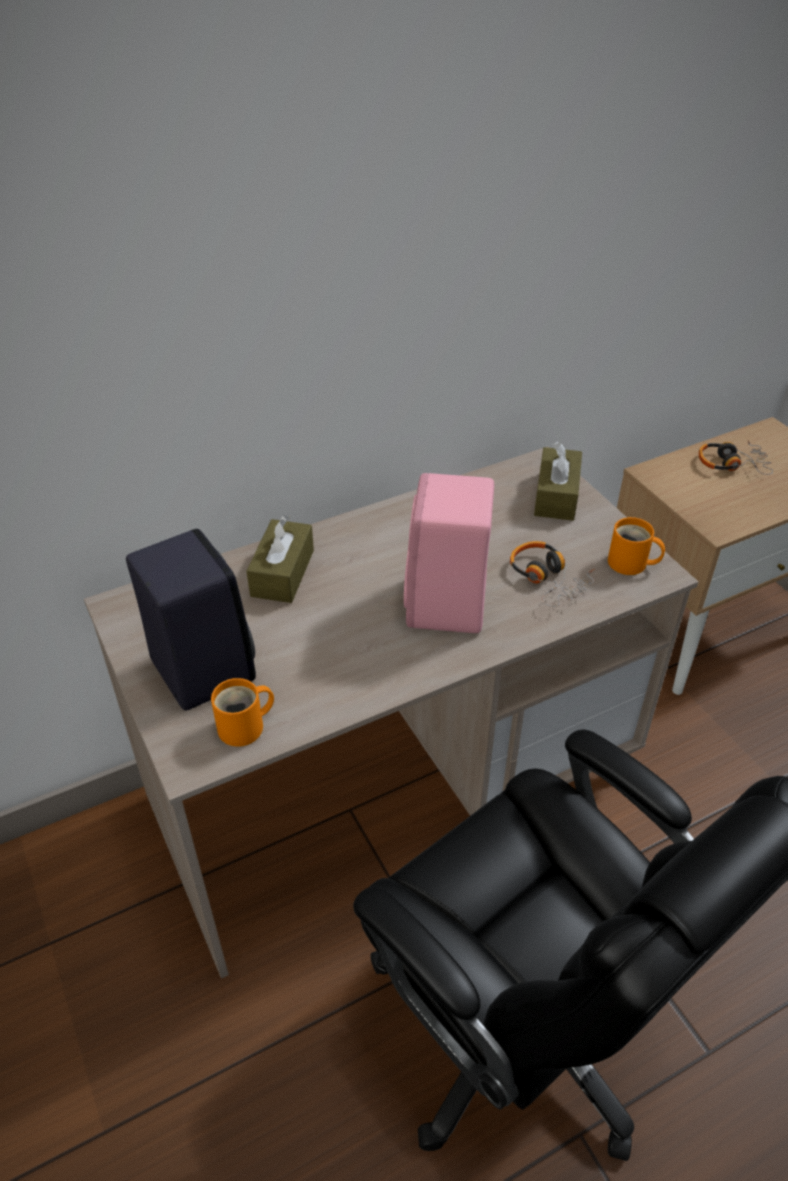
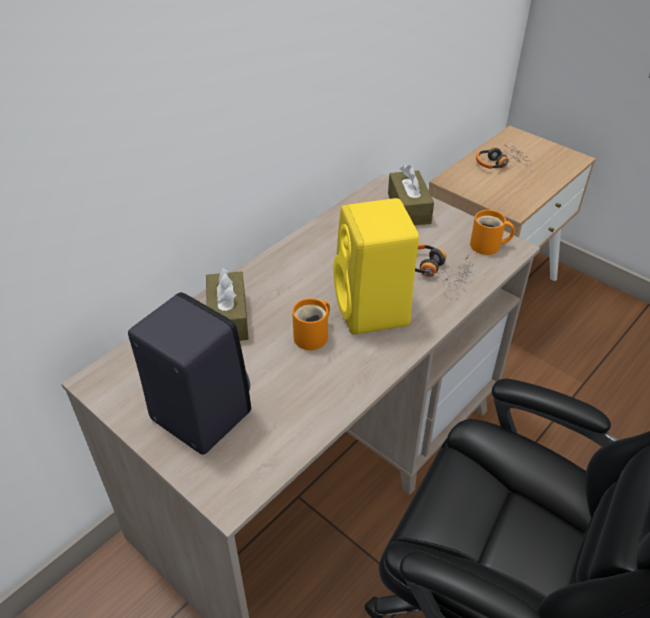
camera: 20 degrees left, 0 degrees up
orange mug [211,678,274,747] -> orange mug moved to [292,298,330,350]
pink speaker [404,473,494,633] -> yellow speaker [334,198,419,335]

